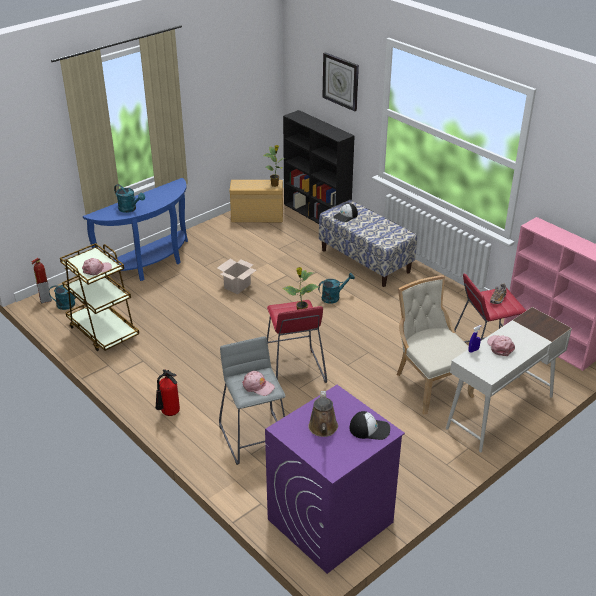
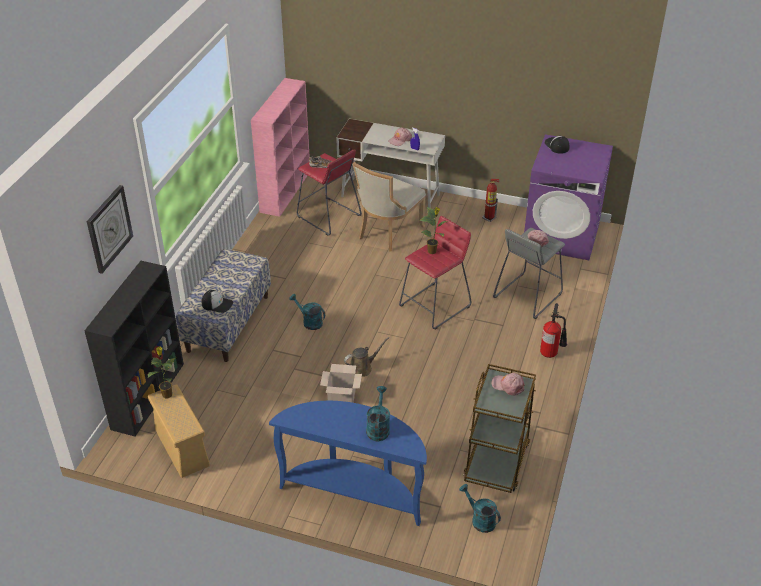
camera: 120 degrees left, 5 degrees up
fire extinguisher [31,258,52,304] -> fire extinguisher moved to [482,179,499,222]
brown watering can [308,391,338,437] -> brown watering can moved to [344,337,389,377]

